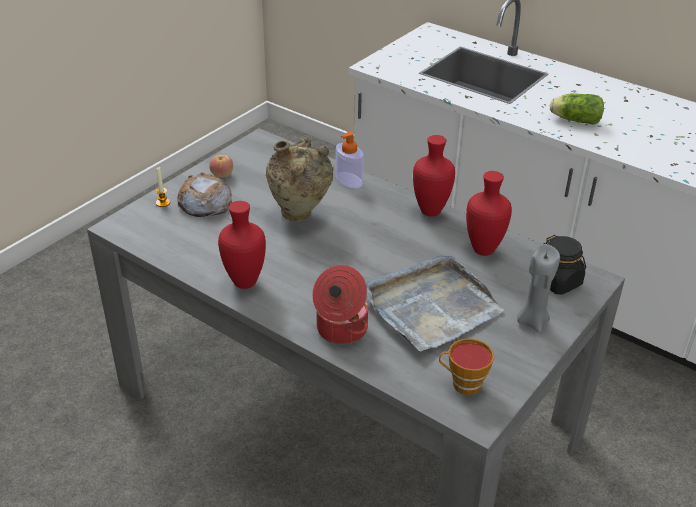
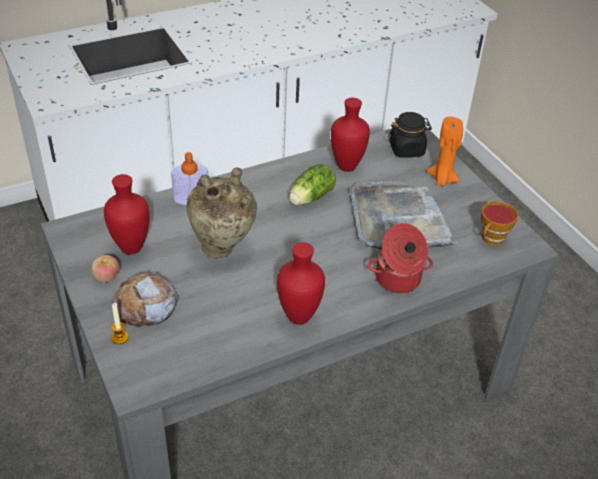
camera: 65 degrees left, 5 degrees up
red vase [413,135,455,217] -> red vase moved to [104,174,149,254]
grey candle [517,244,560,333] -> orange candle [427,116,463,186]
lettuce [550,93,604,125] -> lettuce moved to [289,164,336,205]

